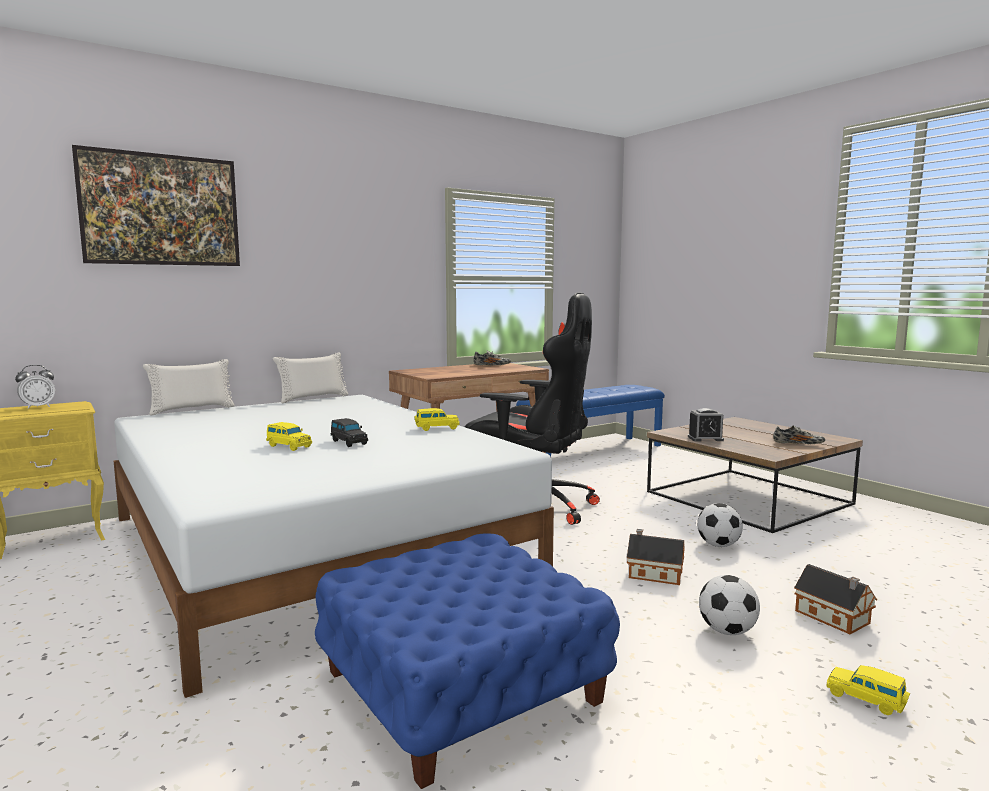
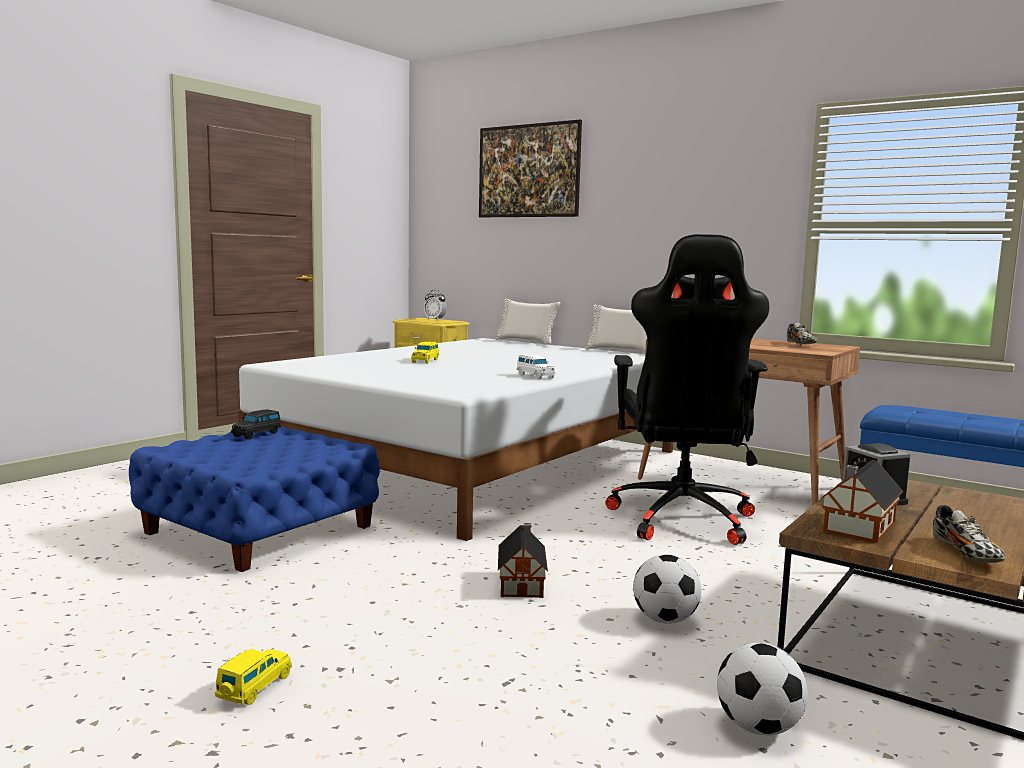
camera: 70 degrees right, 0 degrees up
black toy car [331,418,368,447] -> black toy car moved to [231,409,281,439]
yellow toy car [414,408,459,431] -> white toy car [516,354,556,379]
football [699,575,760,635] -> football moved to [717,643,808,735]
toy house [794,564,877,634] -> toy house moved to [821,460,903,543]

